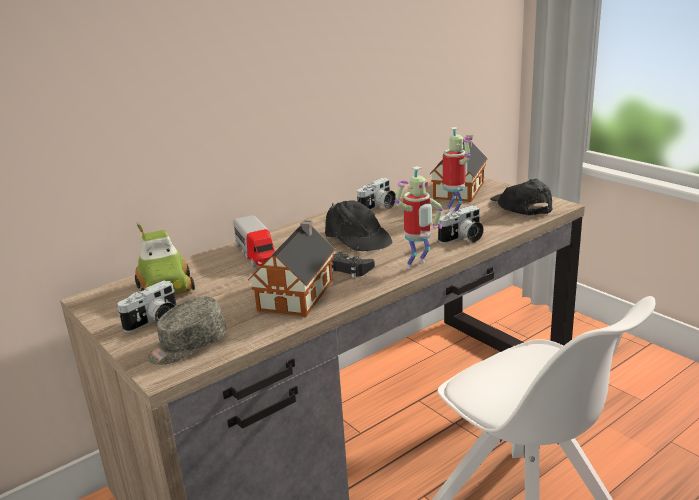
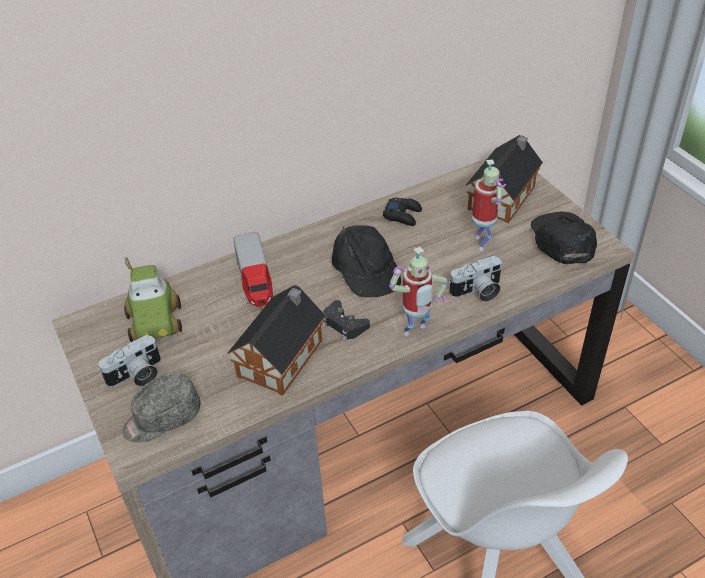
camera: 10 degrees right, 20 degrees up
camera [357,178,396,210] -> black game controller [383,198,422,226]

